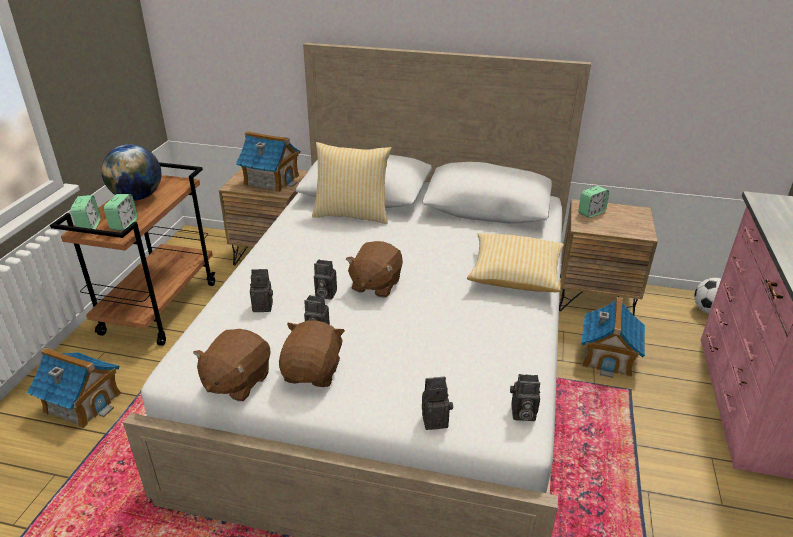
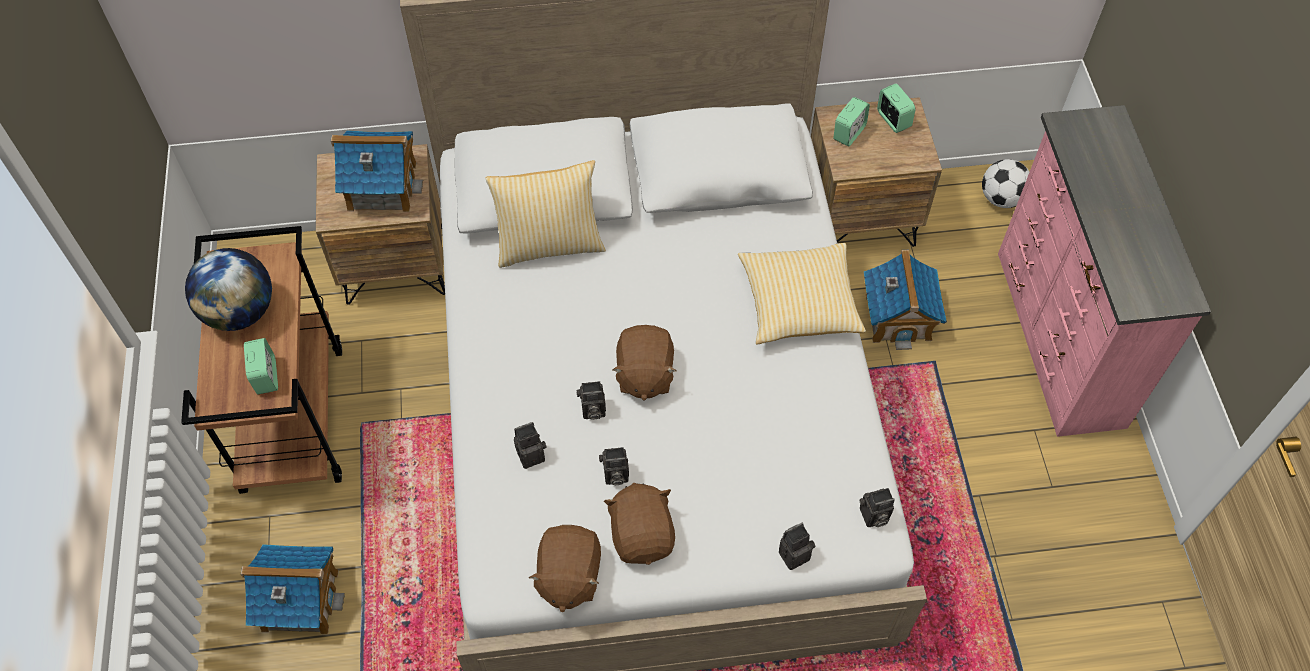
camera: 20 degrees left, 25 degrees up
alarm clock [71,195,101,233] -> alarm clock moved to [877,83,916,133]

